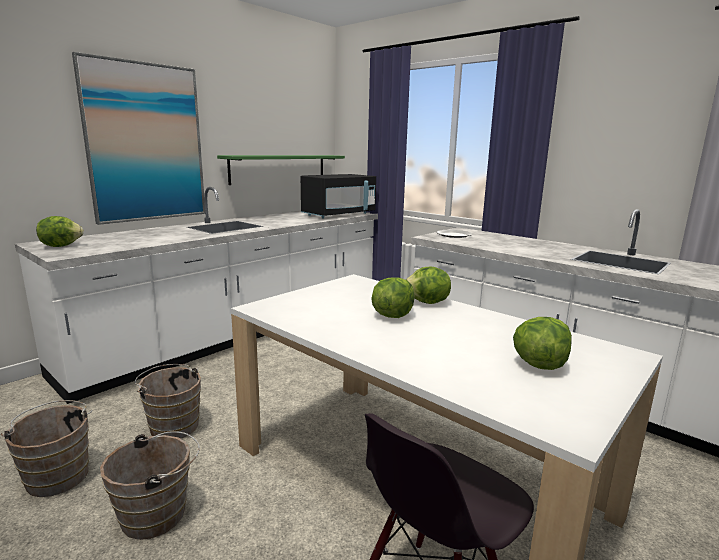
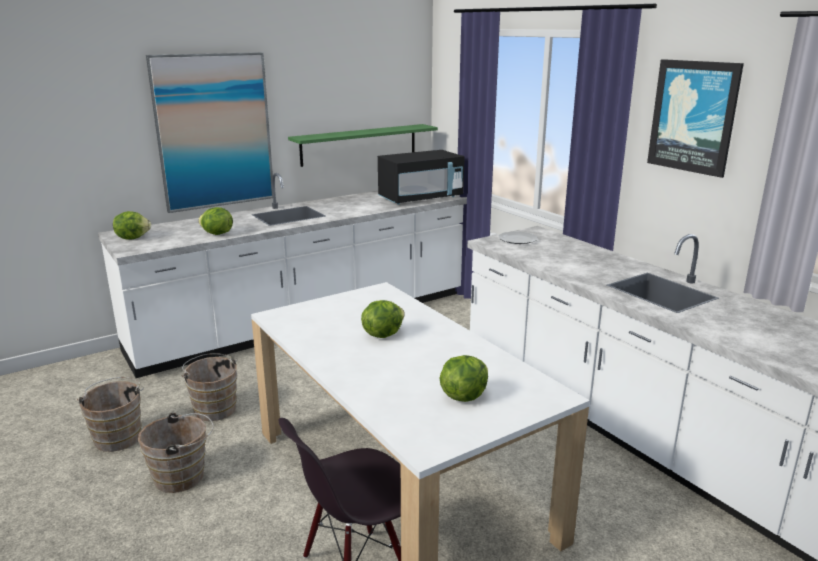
camera: 15 degrees right, 5 degrees up
lettuce [406,267,451,304] -> lettuce moved to [198,207,233,235]
none -> picture [647,59,744,178]

